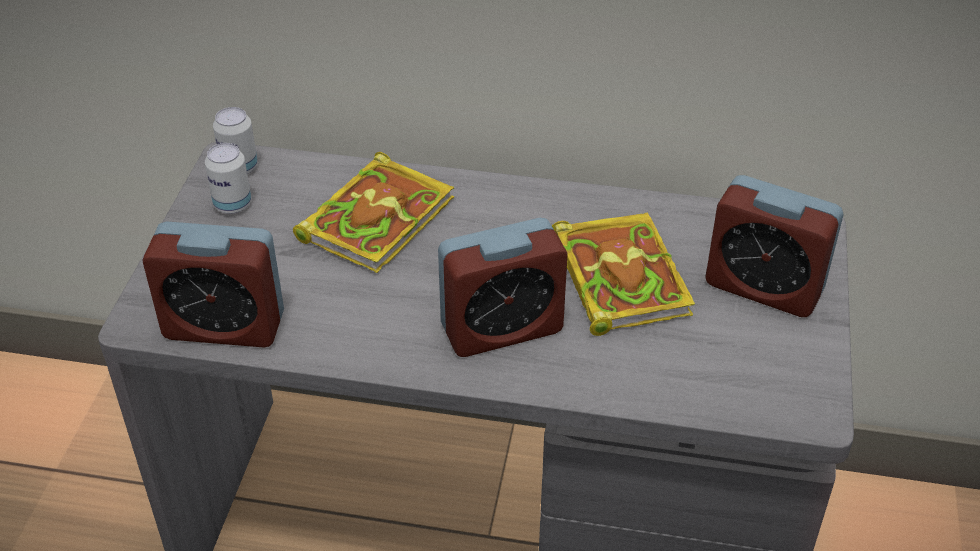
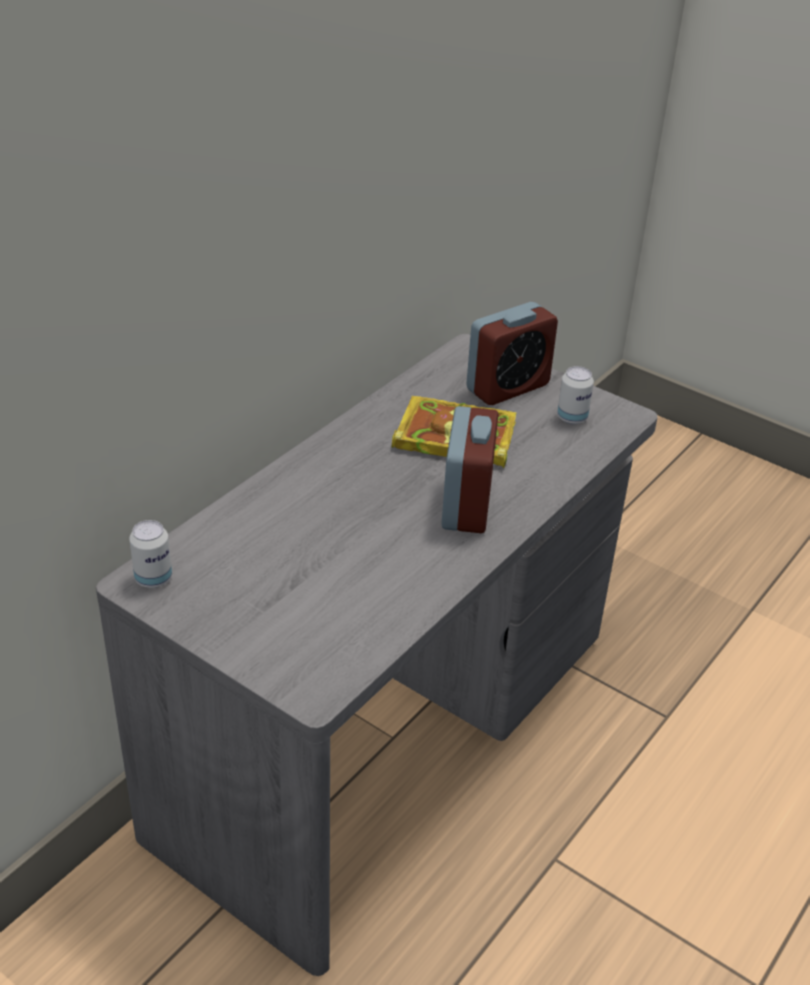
camera: 65 degrees left, 5 degrees down
alarm clock [143,221,284,347] -> none
can [205,143,251,214] -> can moved to [557,366,594,425]
book [293,152,454,273] -> none

